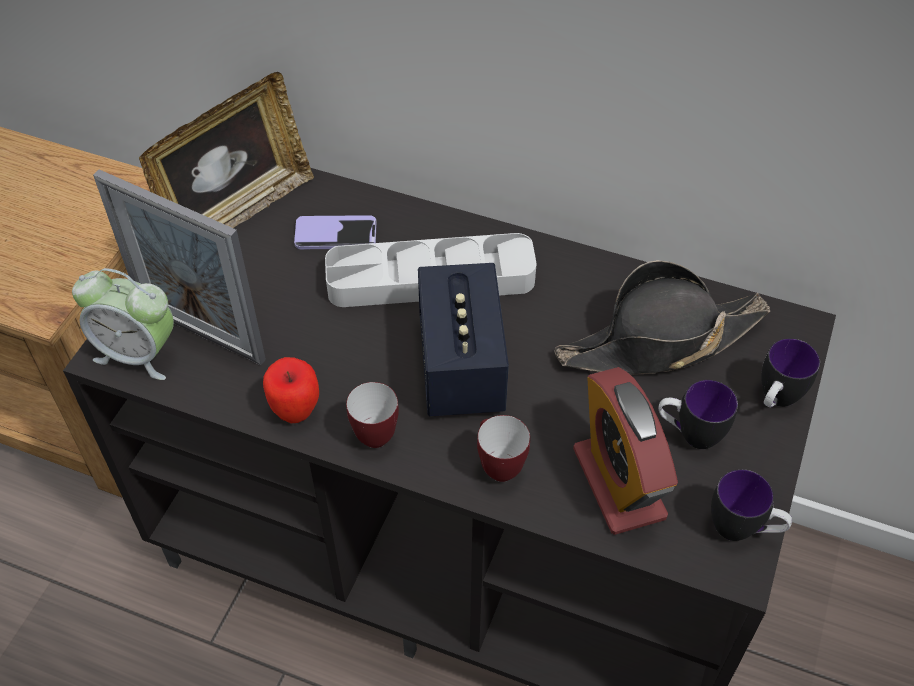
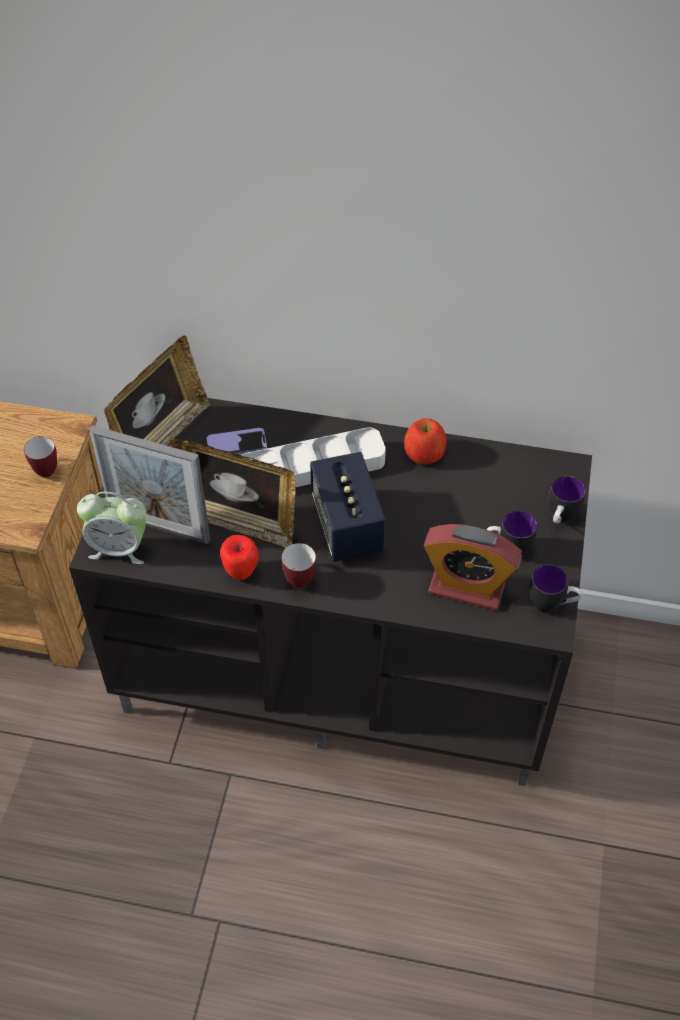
camera: 10 degrees left, 0 degrees up
mug [477,415,530,482] -> mug moved to [24,436,57,478]
black hat [554,260,770,375] -> none
alarm clock [573,367,678,535] -> alarm clock turned 45 degrees counterclockwise [424,524,522,610]
none -> picture frame [170,439,296,548]
none -> apple [404,418,447,465]

